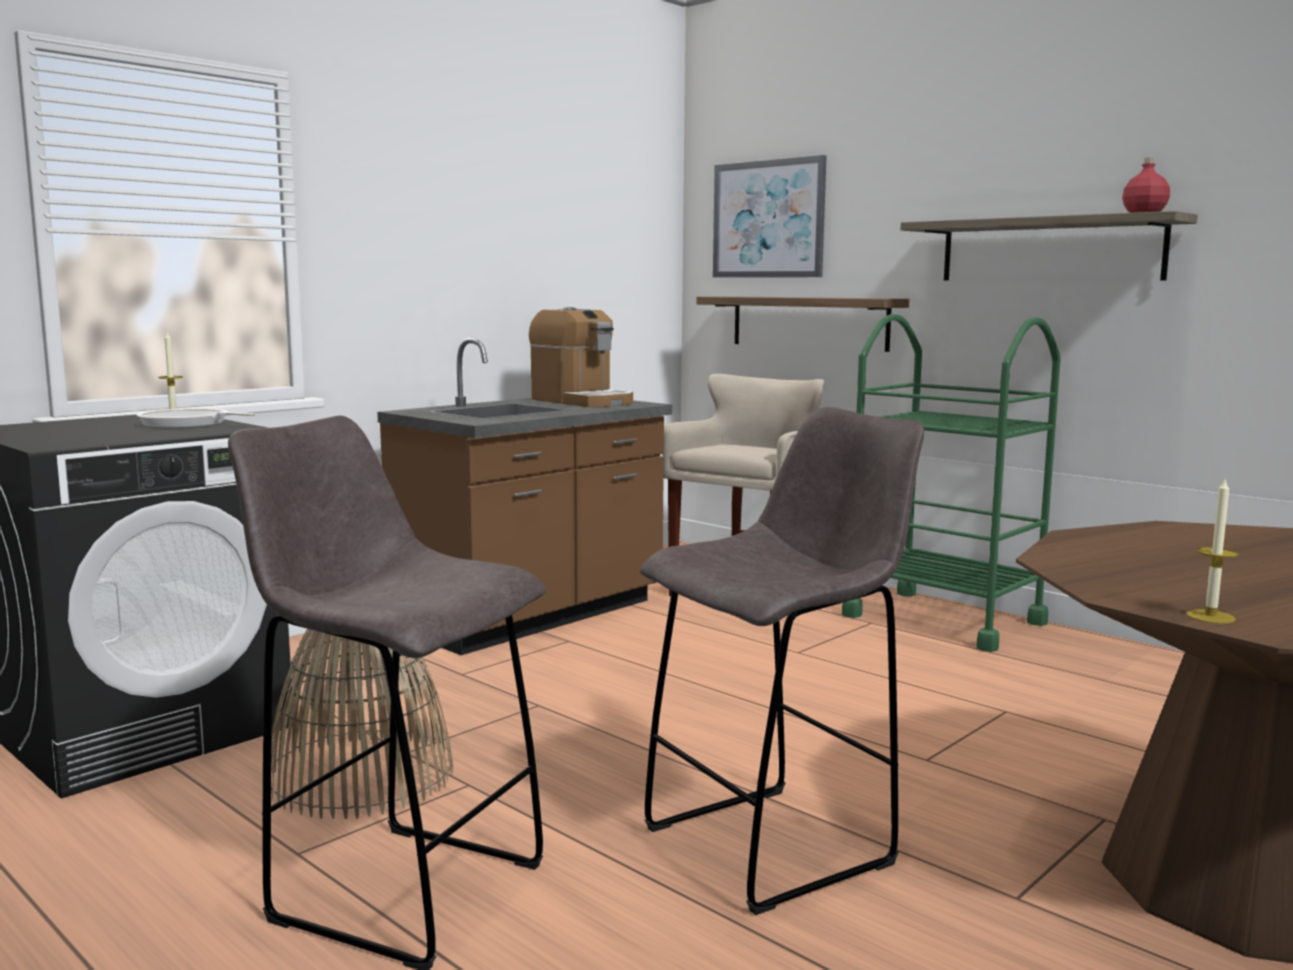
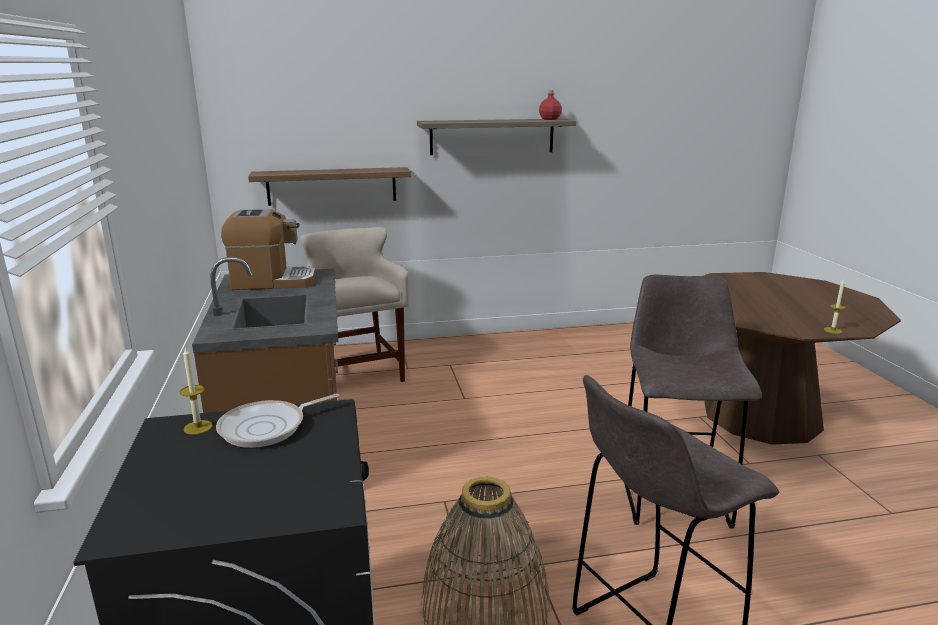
camera: 55 degrees left, 10 degrees up
picture [713,155,827,278] -> none
green cart [842,314,1061,652] -> none

